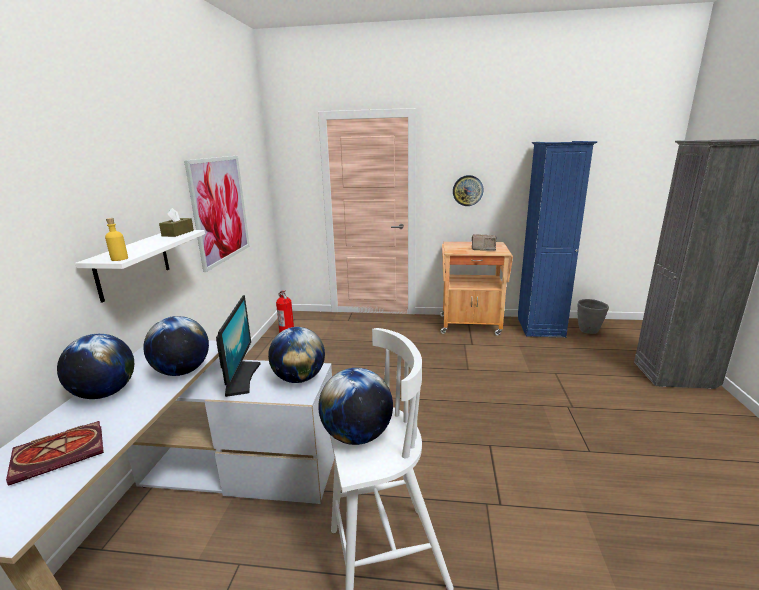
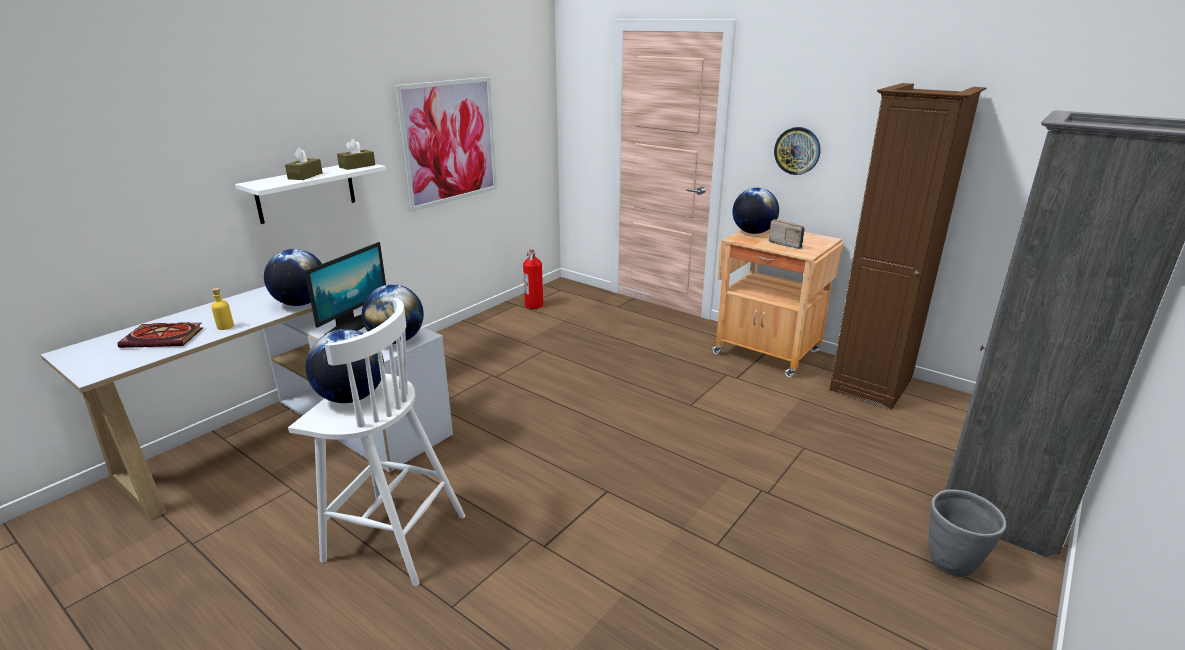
camera: 30 degrees right, 5 degrees up
globe [57,334,134,399] -> globe moved to [732,188,779,234]
yellow bottle [105,218,128,261] -> yellow bottle moved to [211,288,234,330]
blue cabinet [518,141,598,338] -> brown cabinet [829,83,987,410]
grey planter [578,299,609,334] -> grey planter moved to [929,489,1006,577]
none -> brown tissue box [285,147,323,180]

